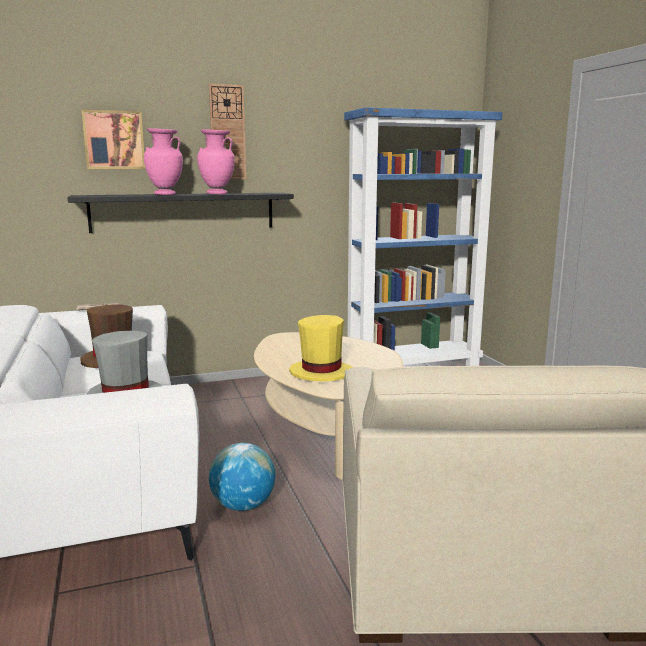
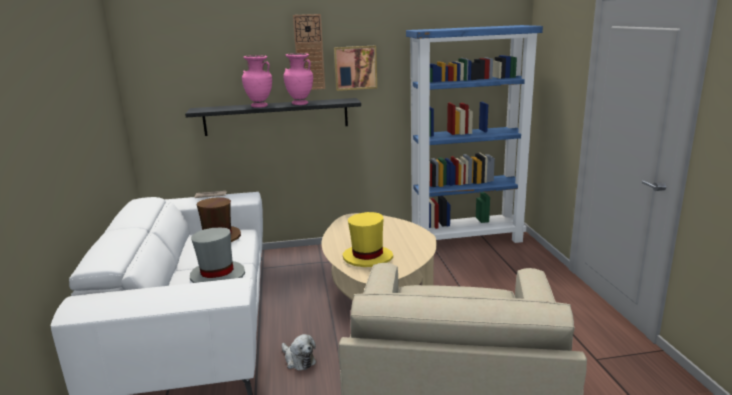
camera: 10 degrees right, 5 degrees up
picture [82,110,145,169] -> picture moved to [334,46,377,91]
globe [209,443,275,511] -> plush toy [282,334,316,371]

